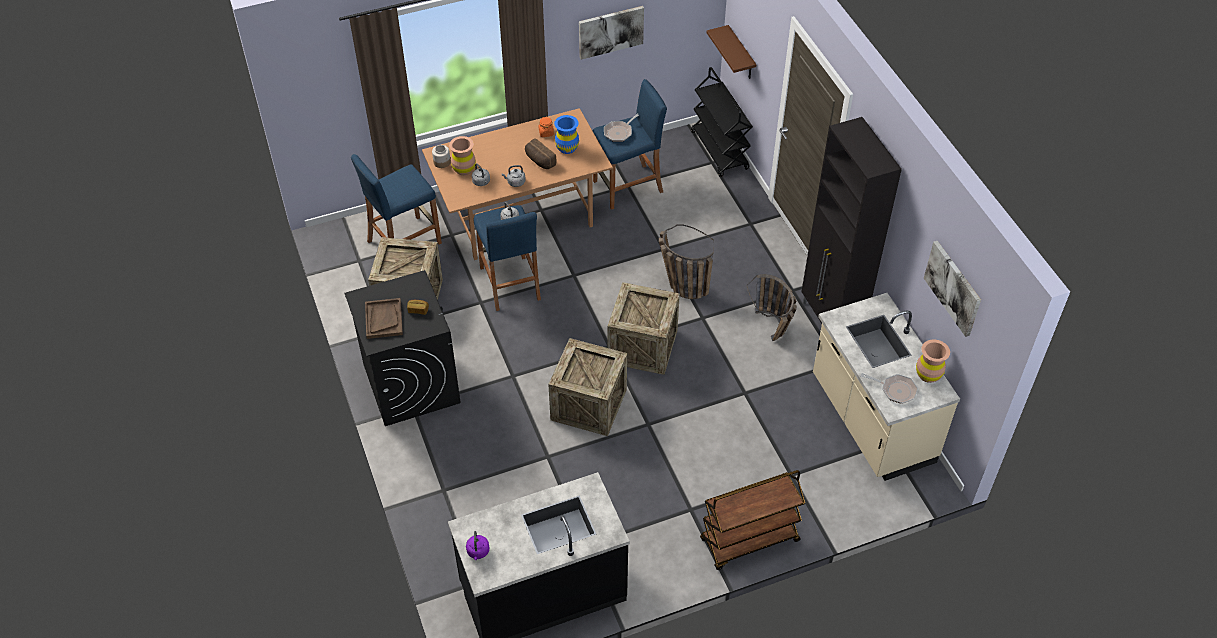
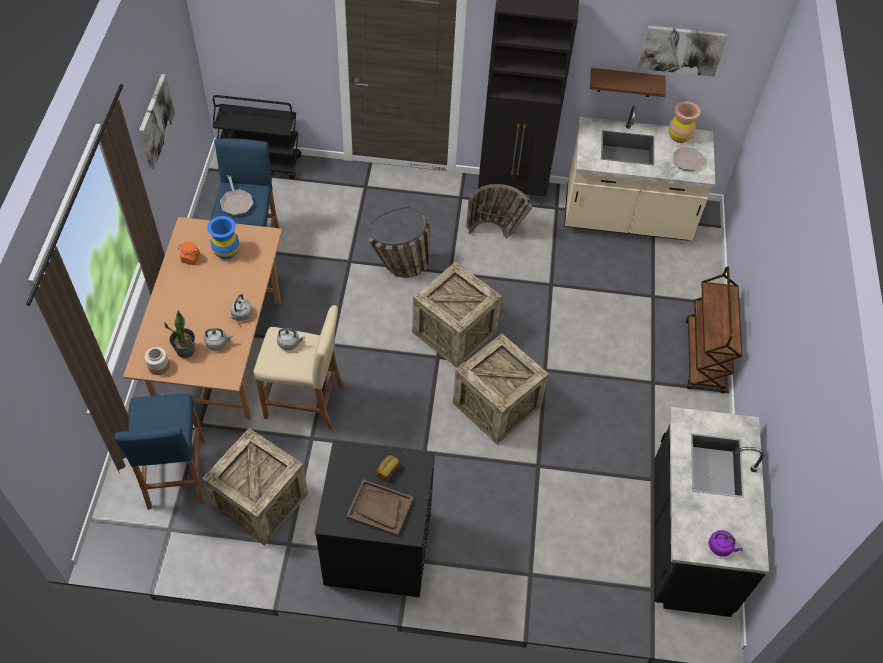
camera: 65 degrees left, 5 degrees up
brown vase [449,136,476,175] -> potted plant [164,310,195,358]
blue stool [474,205,541,311] -> beige stool [253,305,344,430]
bread [525,138,557,169] -> none
brown shelf [707,25,756,79] -> brown shelf moved to [590,68,666,97]

